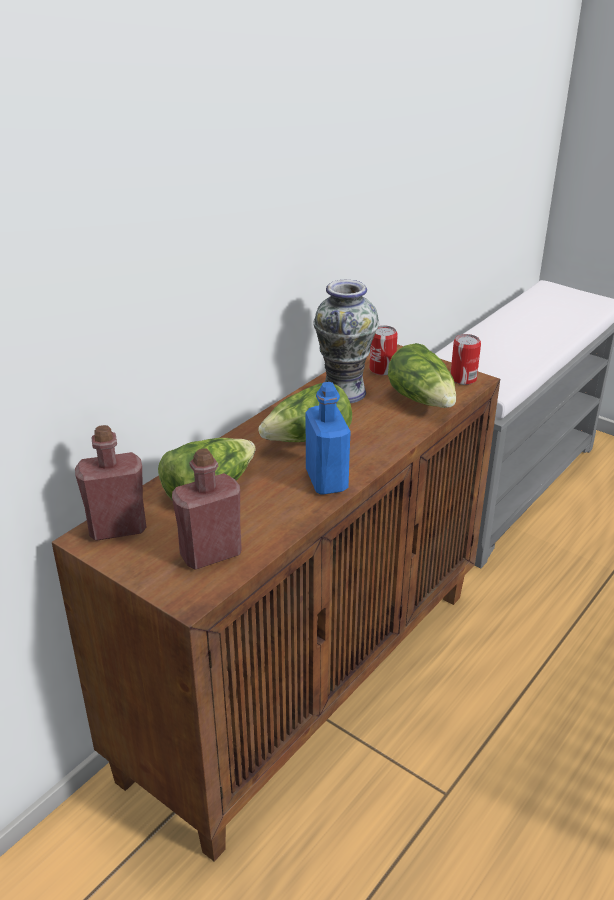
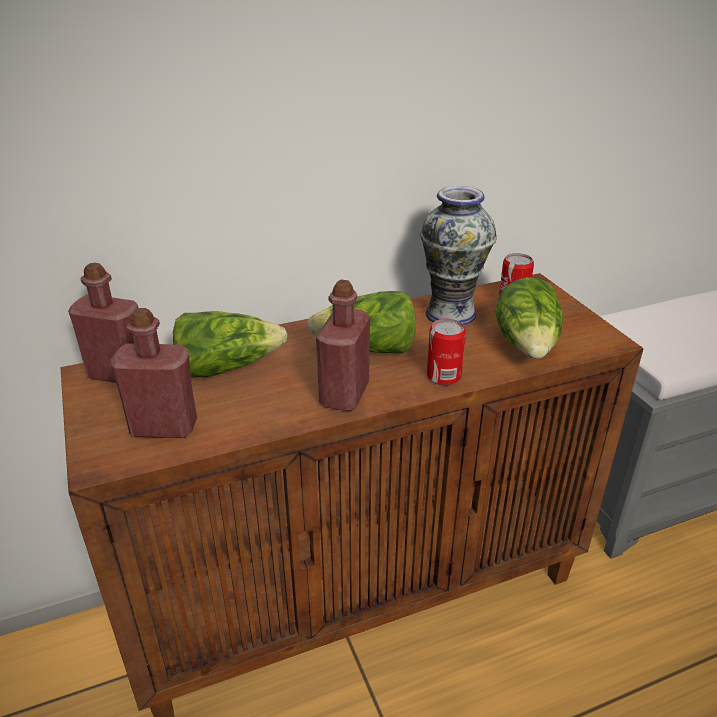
camera: 30 degrees right, 0 degrees up
blue bottle [305,382,351,495] -> red bottle [316,280,370,411]
can [451,334,481,385] -> can moved to [427,319,466,385]

